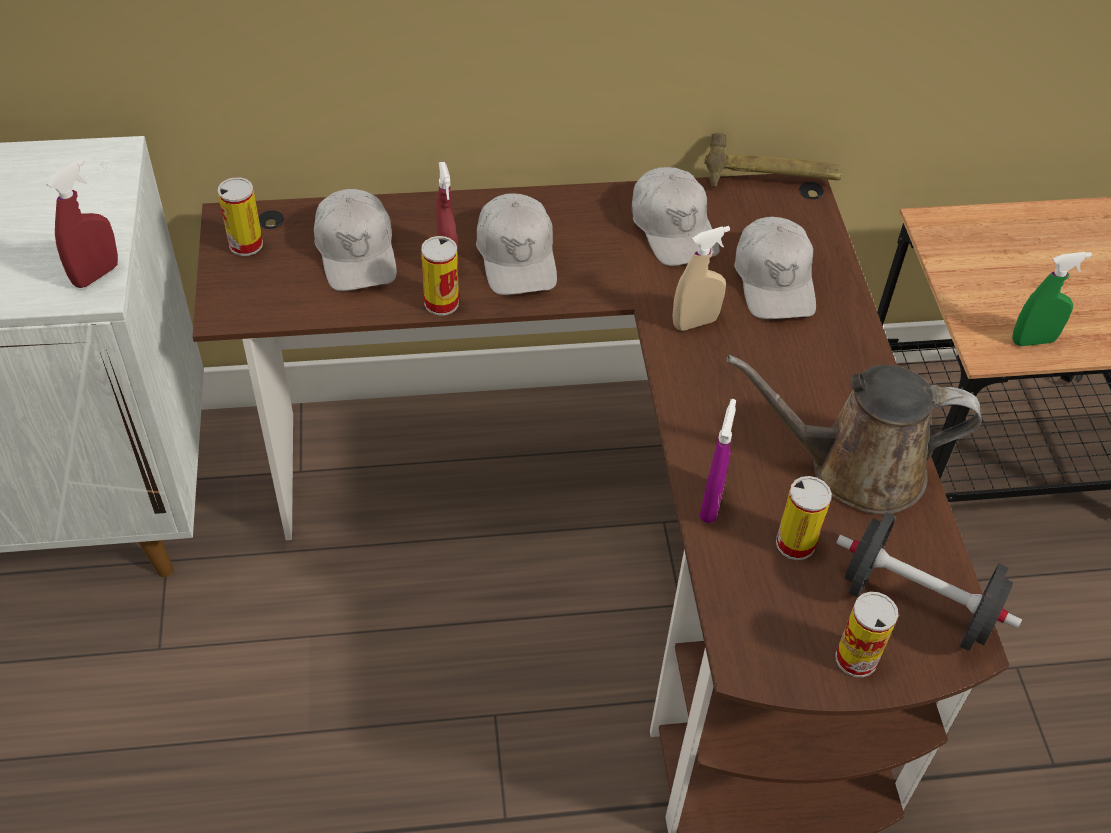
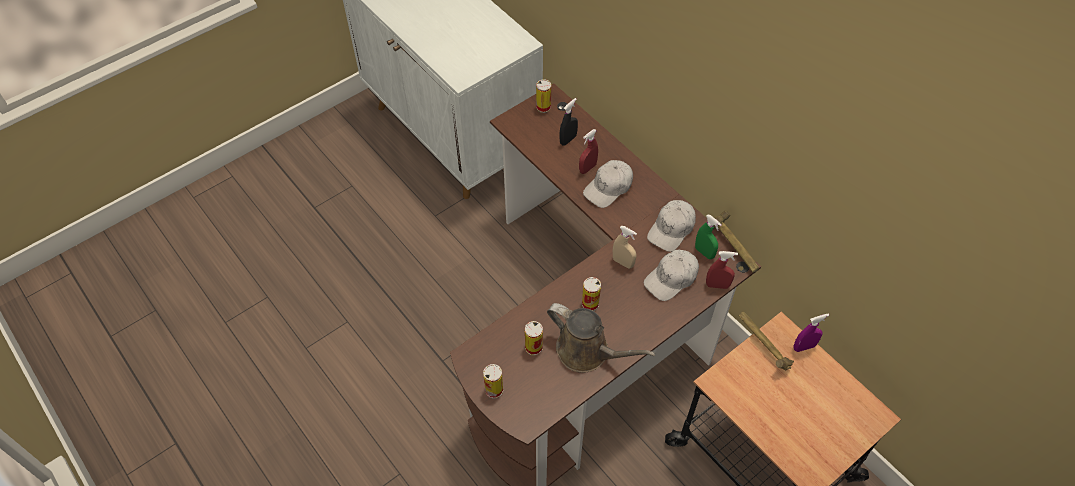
camera: 60 degrees right, 5 degrees up
red spray bottle [46,158,118,288] -> red spray bottle moved to [706,251,738,289]
white cap [314,189,397,291] -> black spray bottle [560,98,578,146]
can [421,236,459,316] -> can moved to [582,277,601,311]
purple spray bottle [699,399,736,523] -> purple spray bottle moved to [793,314,829,352]
brown watering can [727,355,982,515] -> brown watering can turned 150 degrees clockwise [547,303,655,373]
black dumbbell [836,512,1022,651] -> none
green spray bottle [1012,252,1092,346] -> green spray bottle moved to [695,214,722,259]
none -> hammer [739,312,794,370]

